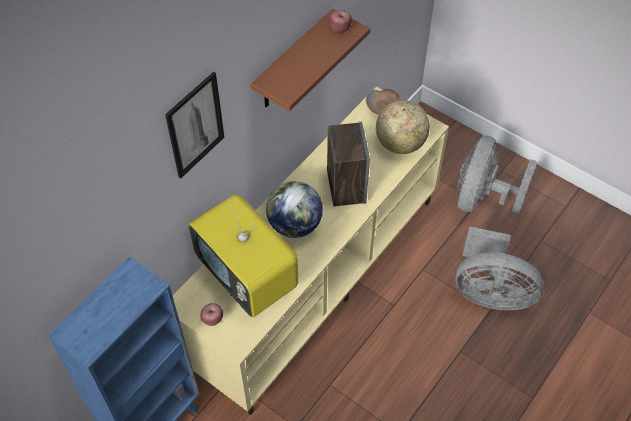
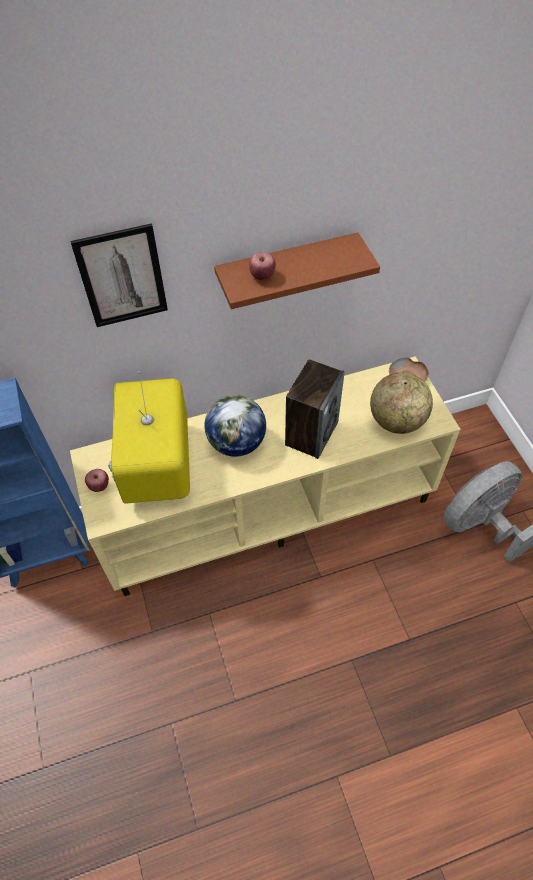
camera: 35 degrees right, 0 degrees up
apple [329,10,352,33] -> apple moved to [249,252,276,280]
grey fan [456,226,543,310] -> none

